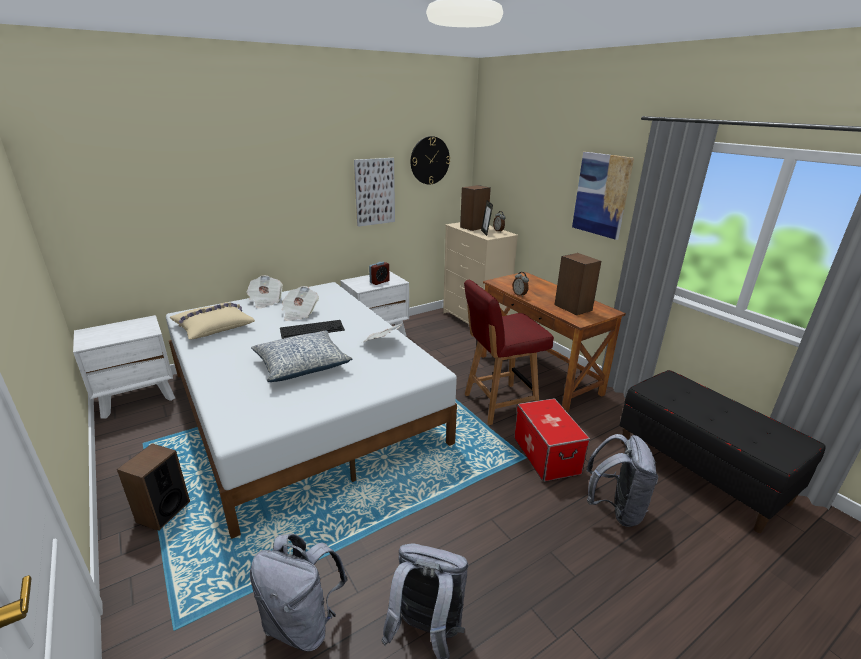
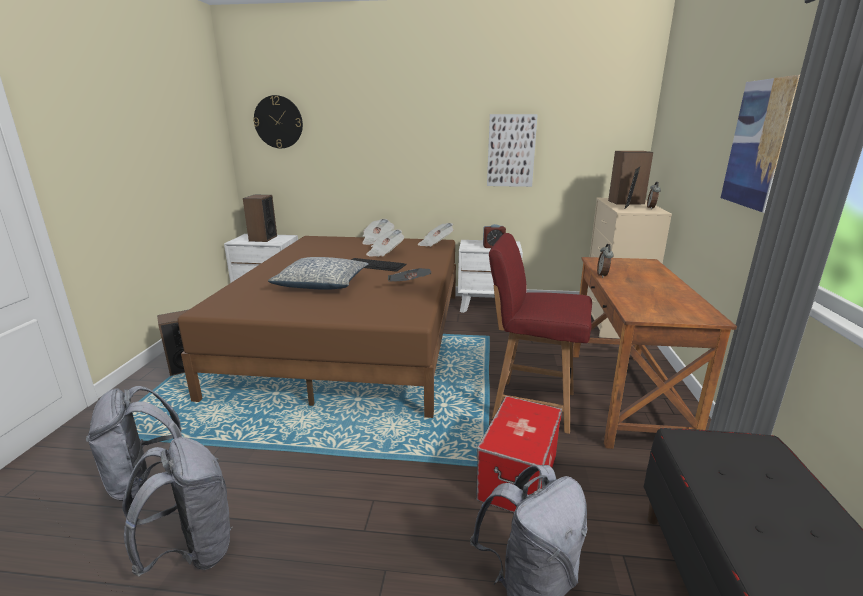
camera: 40 degrees right, 5 degrees down
white bed [166,282,457,539] -> brown bed [178,236,456,418]
beige pillow [170,302,255,340] -> none
wall clock [411,136,450,184] -> wall clock moved to [253,95,303,148]
speaker [555,253,601,315] -> speaker moved to [243,195,277,242]
none -> newspaper [418,223,453,247]

